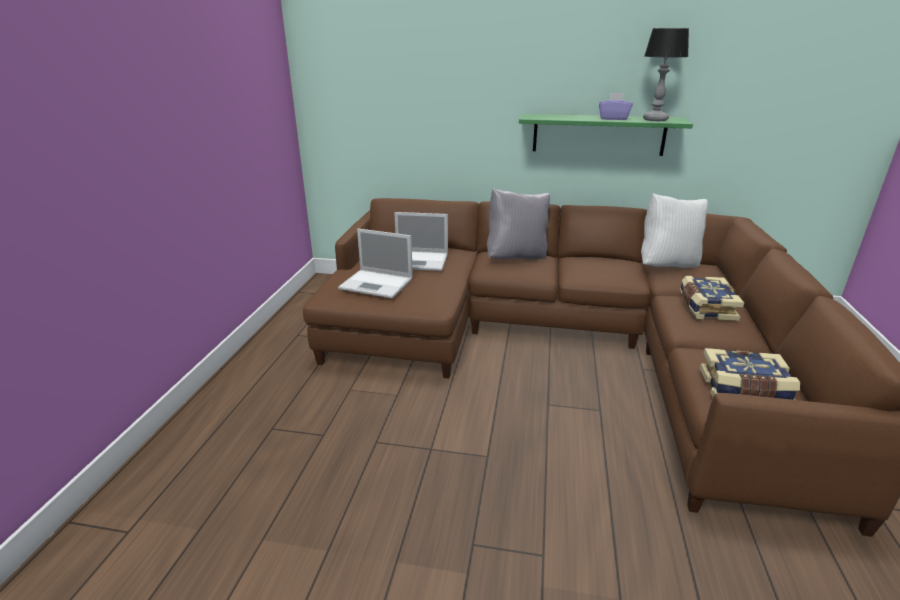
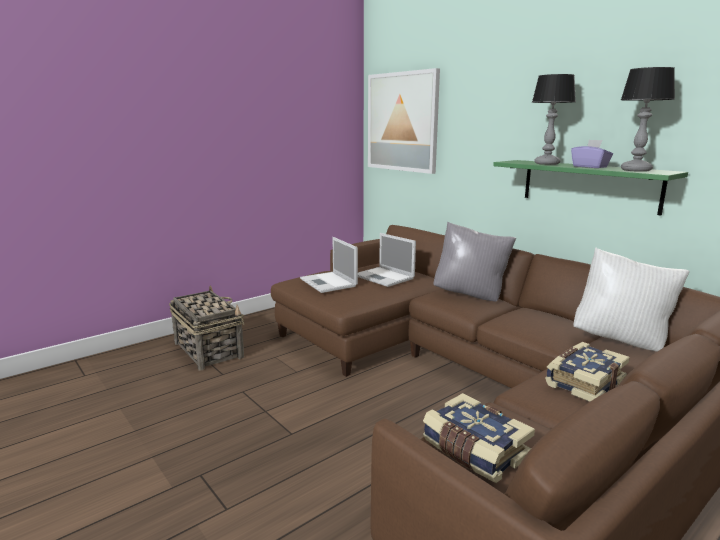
camera: 40 degrees right, 10 degrees down
none -> basket [169,285,244,371]
none -> picture [368,68,440,174]
none -> table lamp [532,74,576,165]

